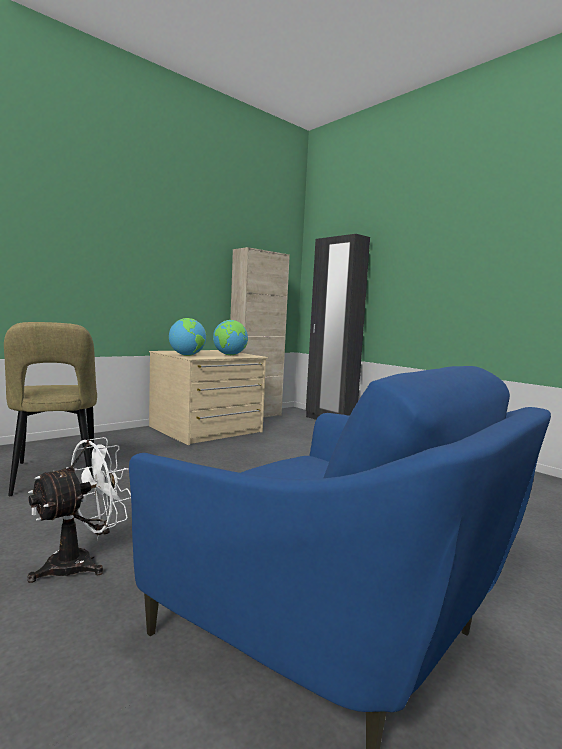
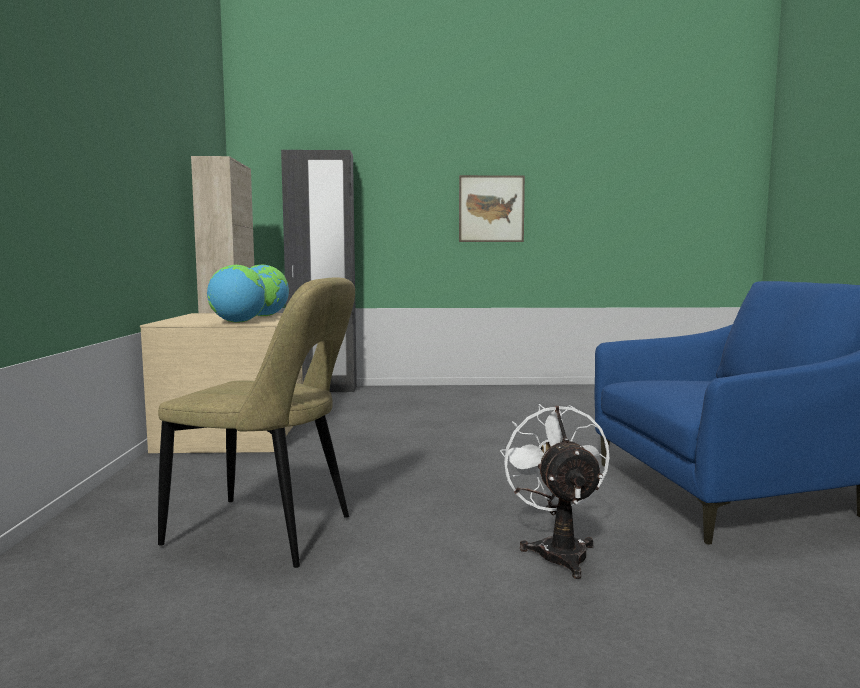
camera: 50 degrees left, 0 degrees up
none -> picture [459,175,525,242]

